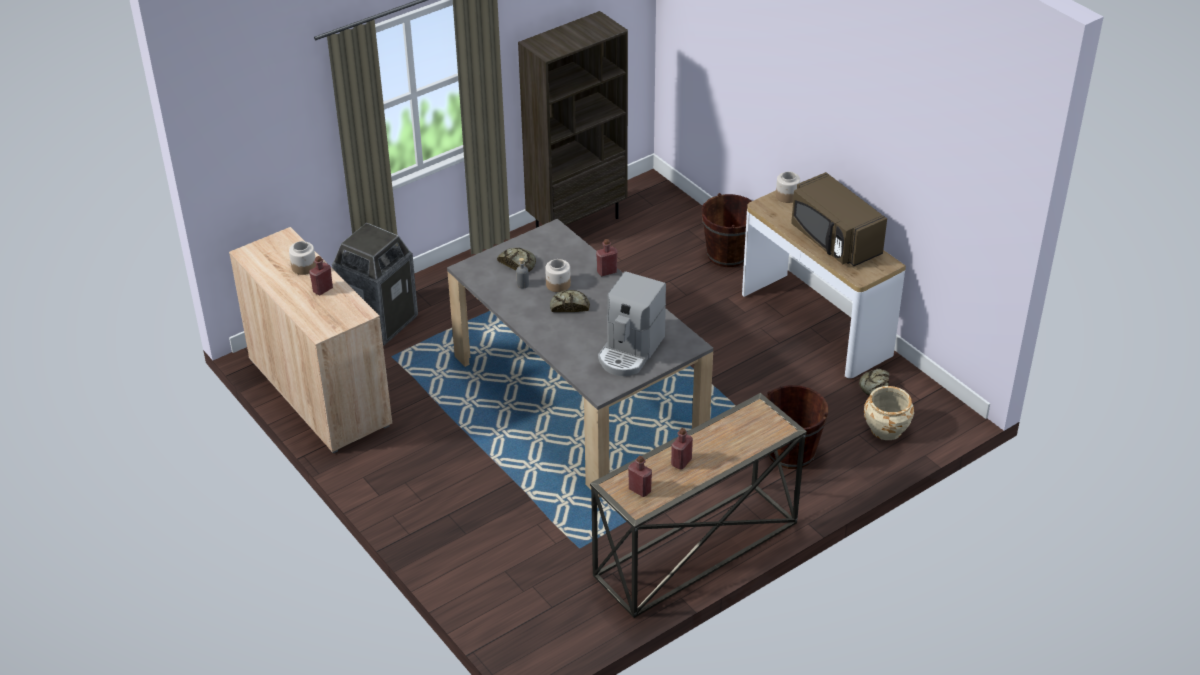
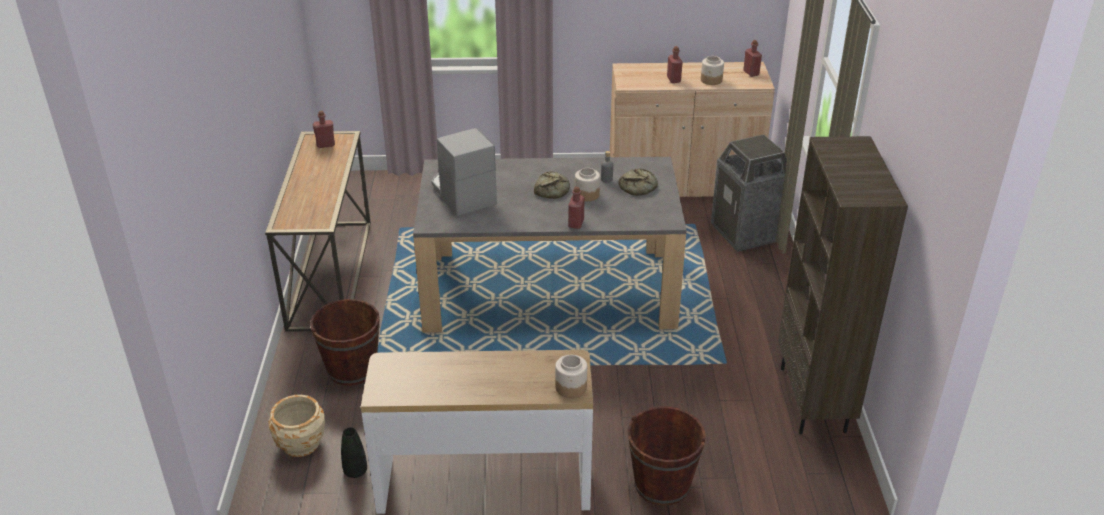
camera: 125 degrees right, 5 degrees down
red bottle [671,428,693,469] -> red bottle moved to [743,40,762,77]
brown microwave [791,172,887,266] -> none
bread [859,368,890,396] -> black vase [341,427,367,478]

